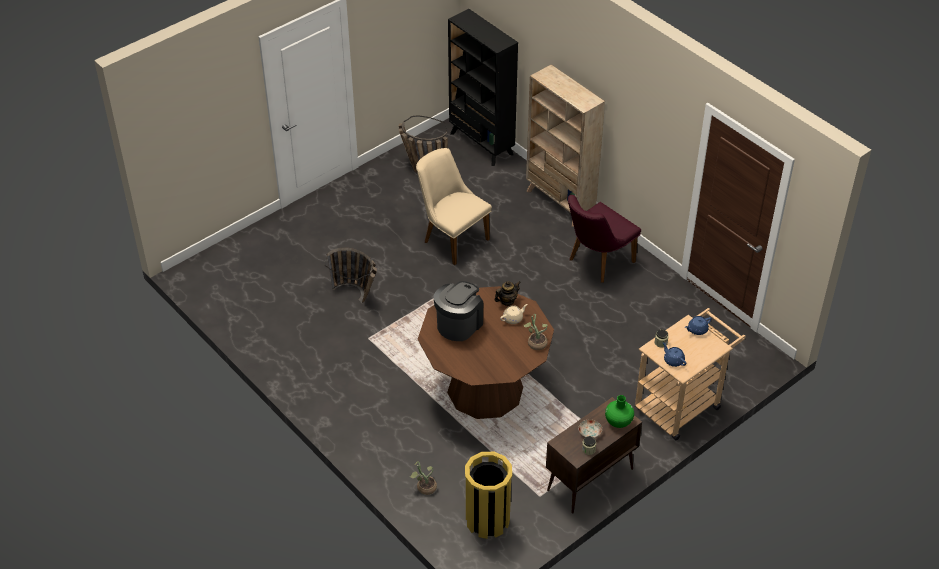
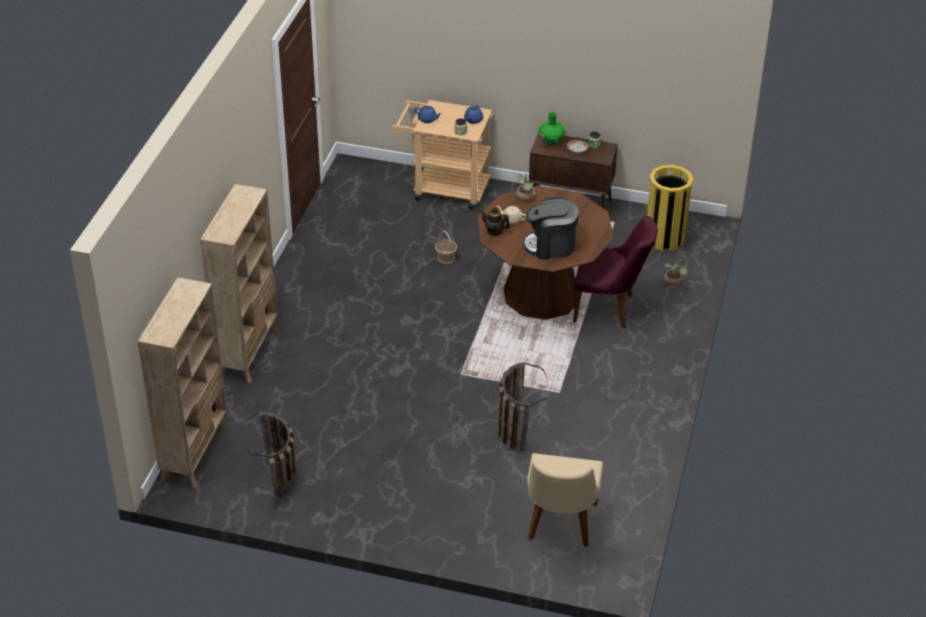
camera: 125 degrees left, 5 degrees down
beige chair [416,148,492,265] -> beige chair moved to [527,453,603,547]
black bookcase [448,9,518,166] -> beige bookcase [137,277,229,488]
purple chair [568,195,641,283] -> purple chair moved to [573,216,658,328]
none -> basket [435,230,457,264]

